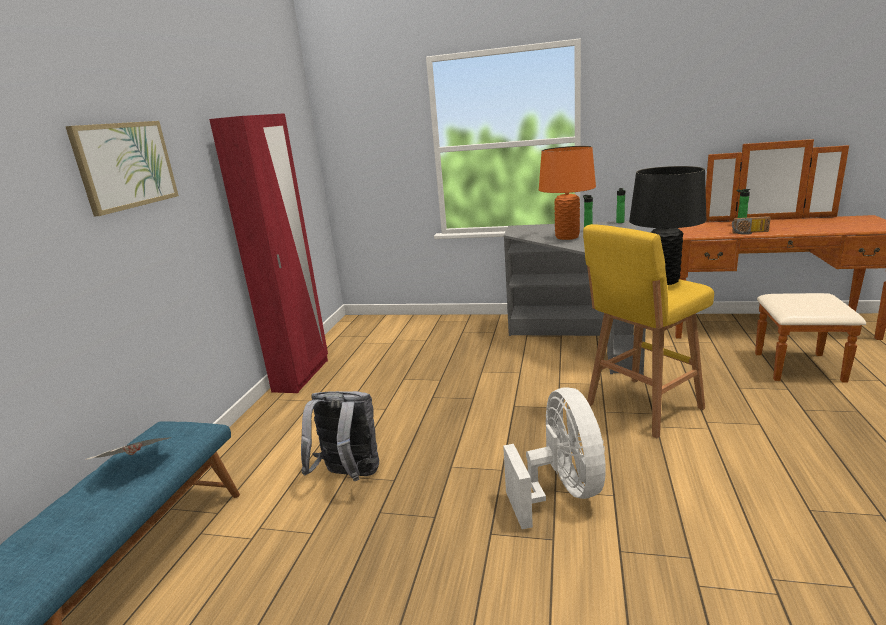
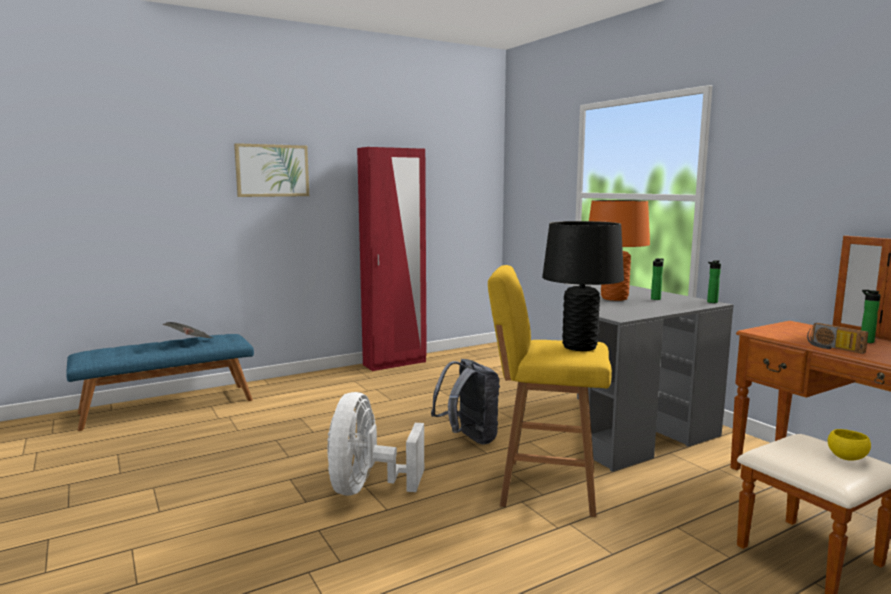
camera: 45 degrees right, 10 degrees down
grey backpack [301,391,379,481] -> grey backpack moved to [431,359,500,445]
white fan [503,387,606,529] -> white fan turned 150 degrees clockwise [327,392,424,496]
none -> yellow bowl [828,429,871,461]

